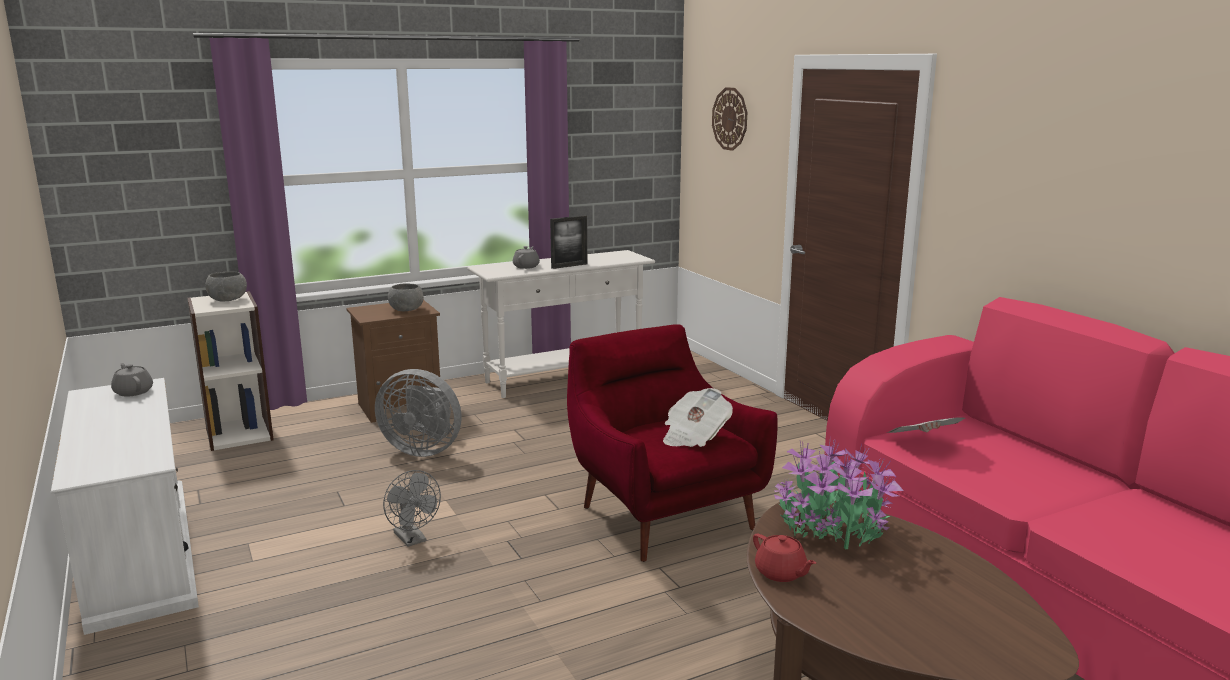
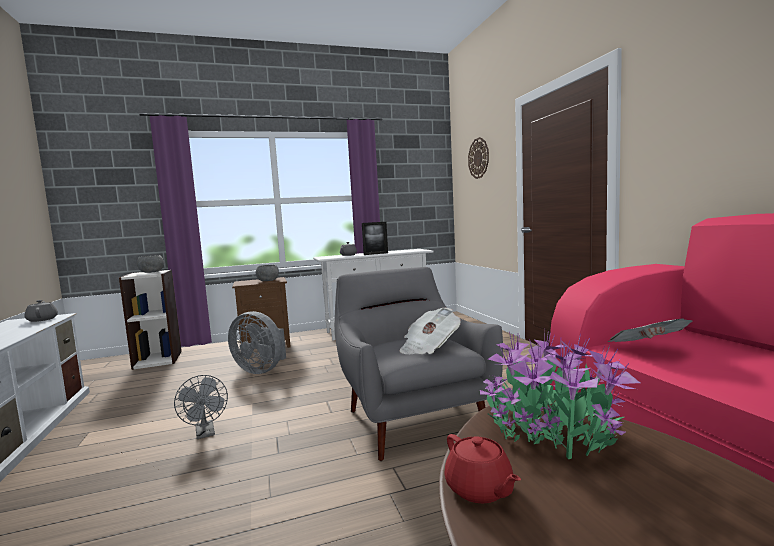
camera: 10 degrees right, 10 degrees down
red armchair [567,324,778,562] -> grey armchair [334,267,503,461]

